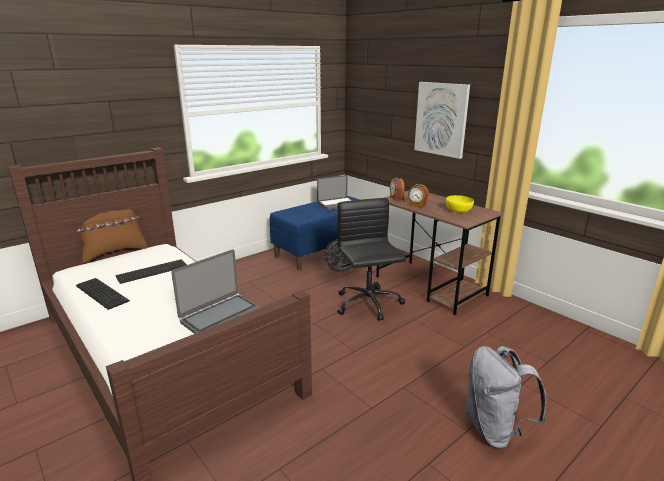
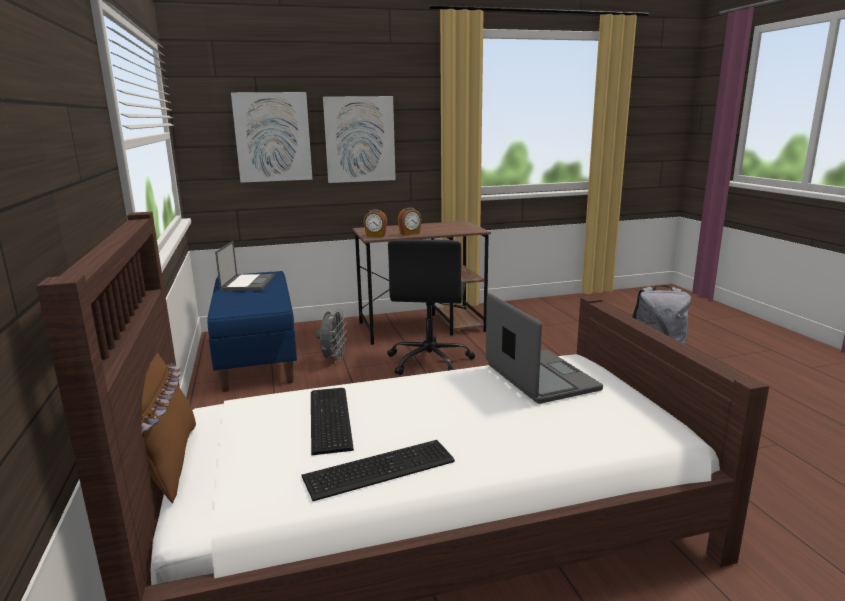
camera: 65 degrees left, 5 degrees down
black office chair [337,198,406,321] -> black office chair turned 90 degrees counterclockwise [388,239,475,375]
yellow bowl [446,195,474,213] -> none
none -> picture [231,92,313,183]

